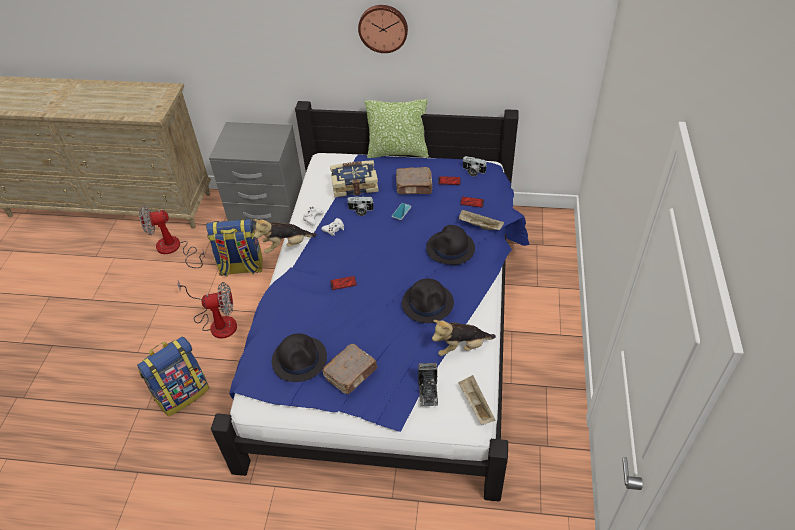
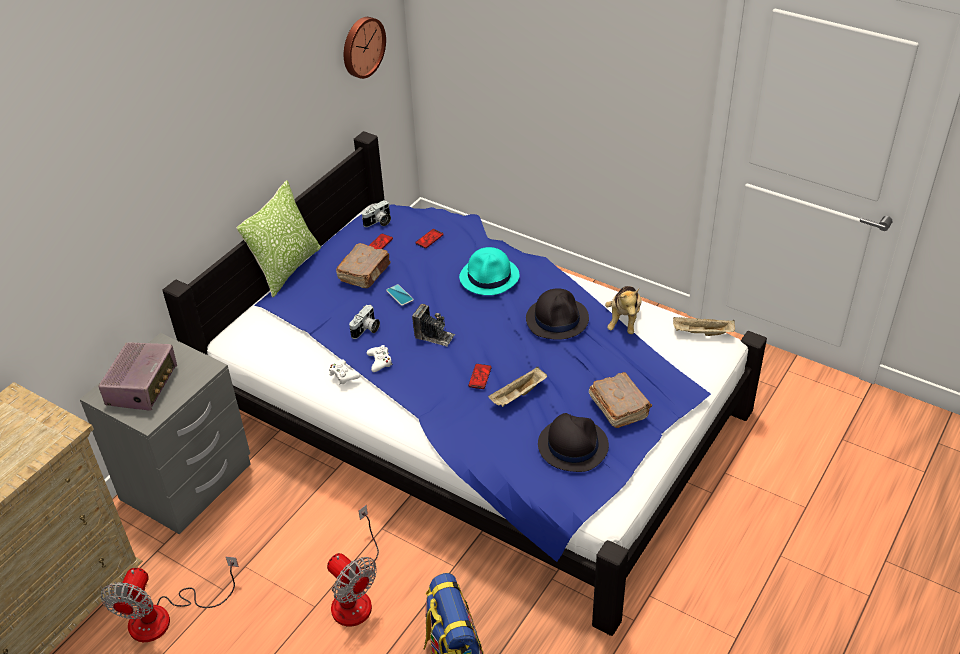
camera: 65 degrees left, 5 degrees down
fan [178,281,237,339] -> fan turned 120 degrees clockwise [327,505,379,627]
backpack [206,219,263,277] -> none
plush toy [253,219,317,253] -> none
book [330,160,379,197] -> none
wall clock [358,5,408,53] -> wall clock moved to [344,17,386,79]
camera [418,363,438,407] -> camera moved to [412,304,455,347]
black hat [426,225,475,265] -> turquoise hat [459,247,519,295]
beige tray [459,209,504,230] -> beige tray moved to [488,367,547,407]
none -> radio [98,342,177,411]

